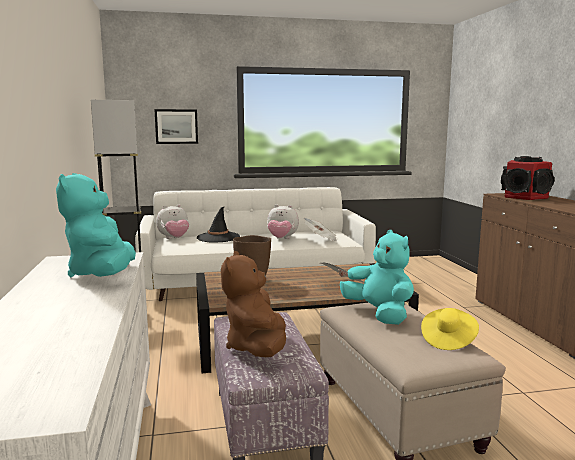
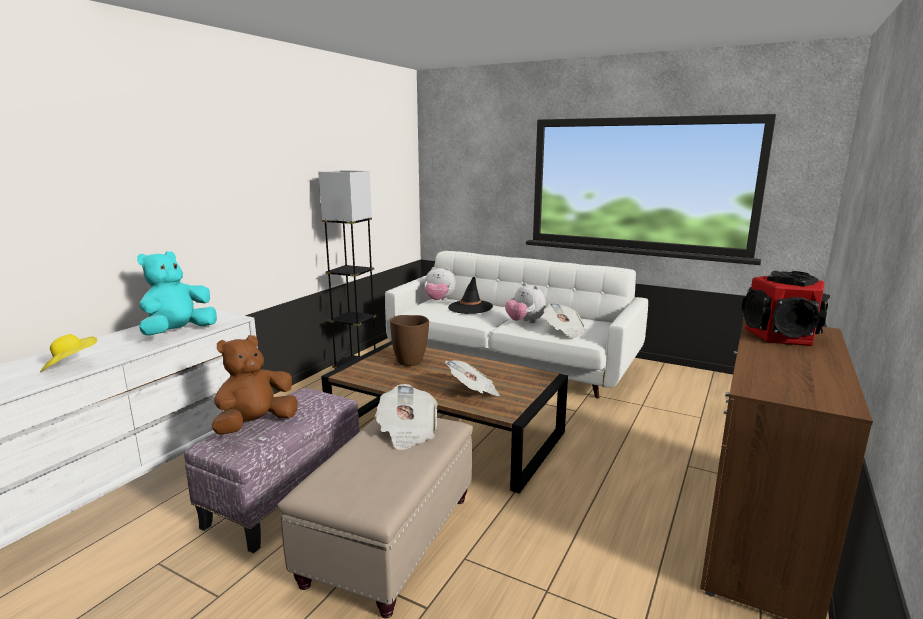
camera: 40 degrees right, 5 degrees up
picture [154,109,198,144] -> none
turquoise plush toy [340,230,414,325] -> newspaper [375,384,438,450]
yellow hat [421,308,479,350] -> yellow hat moved to [40,334,97,372]

